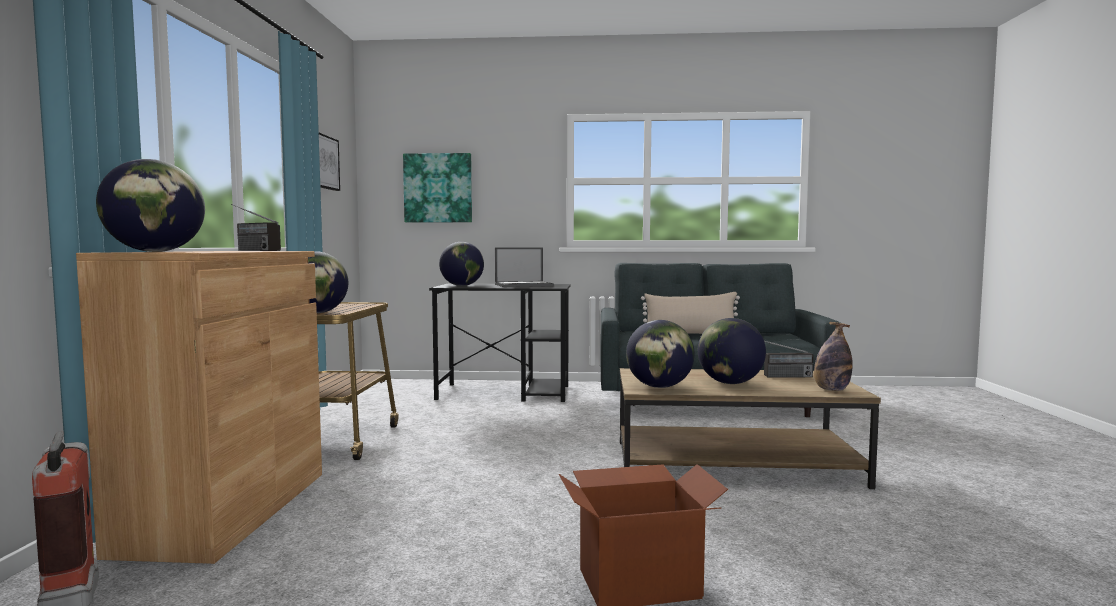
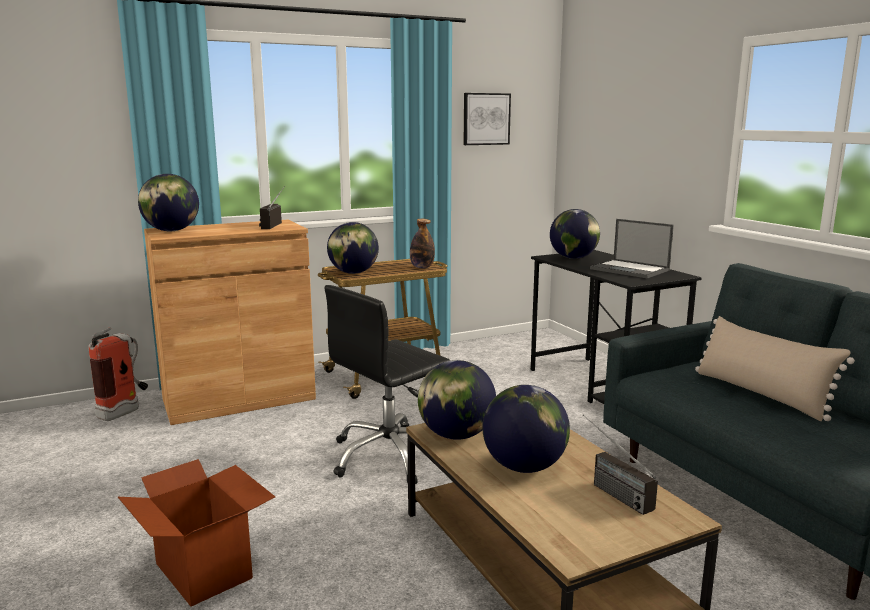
camera: 60 degrees right, 10 degrees up
picture [403,153,472,222] -> none
bottle [814,322,853,391] -> bottle moved to [410,219,435,269]
none -> black office chair [325,285,450,484]

